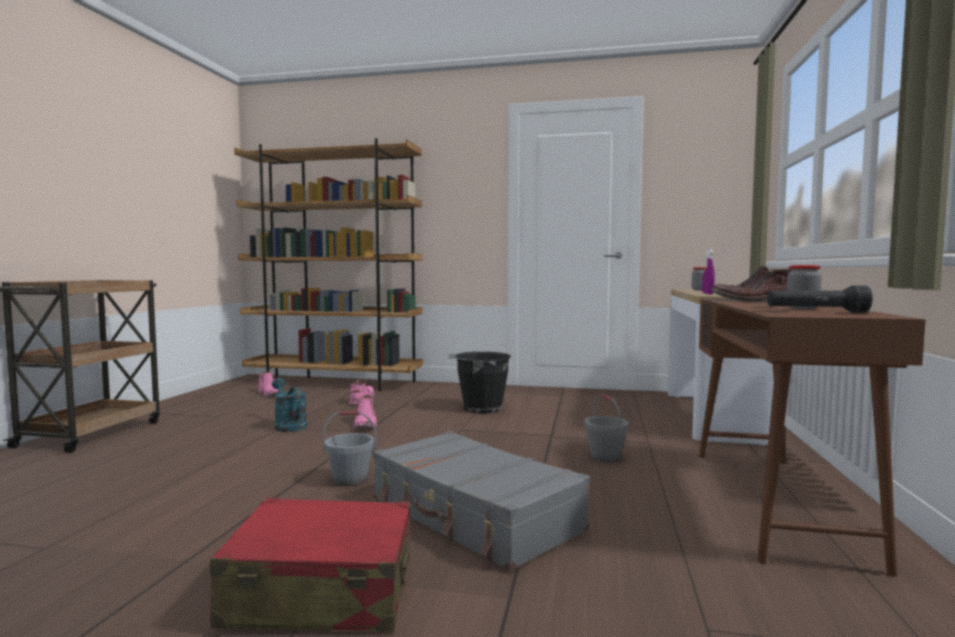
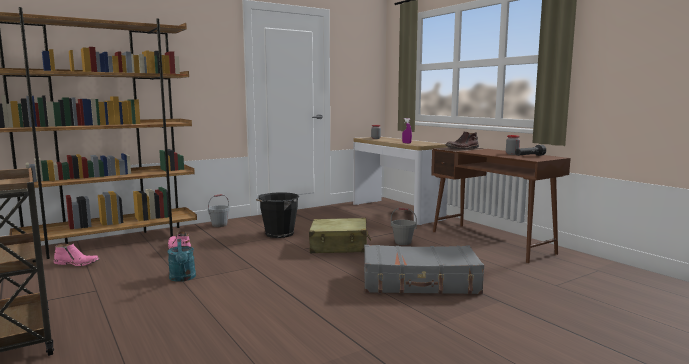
camera: 45 degrees left, 5 degrees up
red suitcase [210,498,411,632] -> none
turquoise watering can [272,378,307,432] -> turquoise watering can turned 120 degrees counterclockwise [168,239,196,282]
grey bucket [323,411,376,486] -> grey bucket moved to [208,194,230,227]
pink boot [354,395,377,428] -> none
none -> beige suitcase [309,218,371,253]

